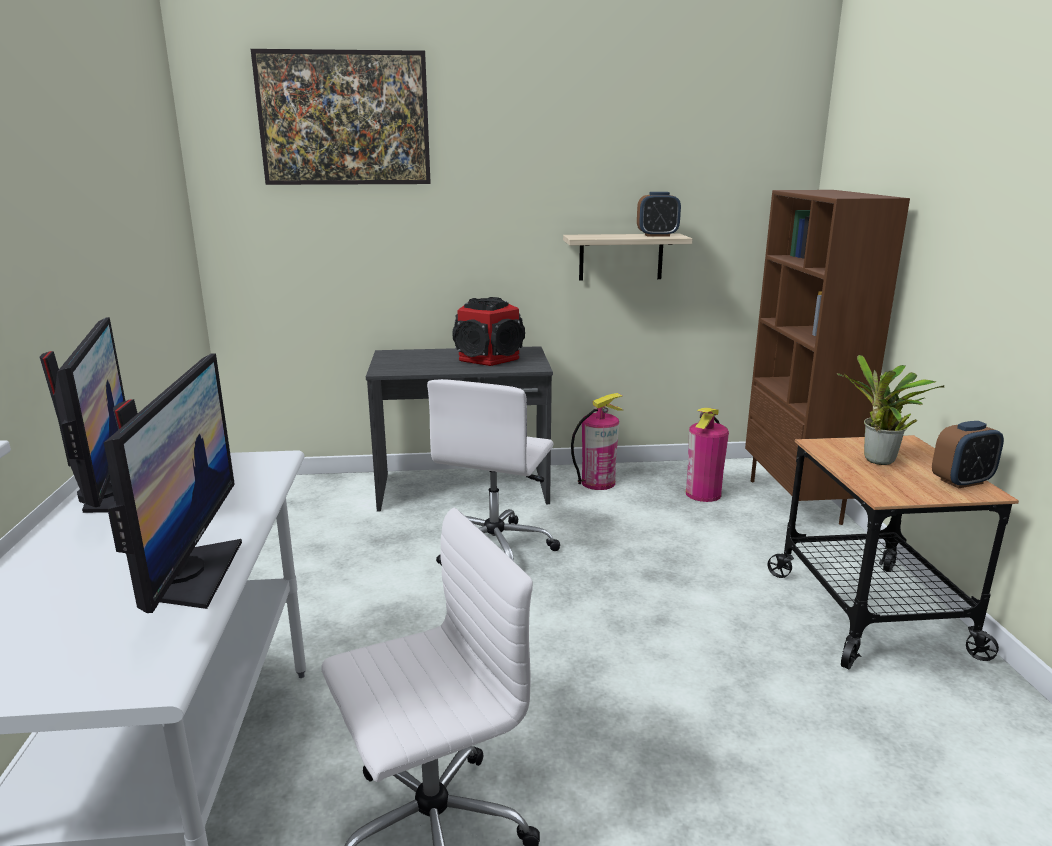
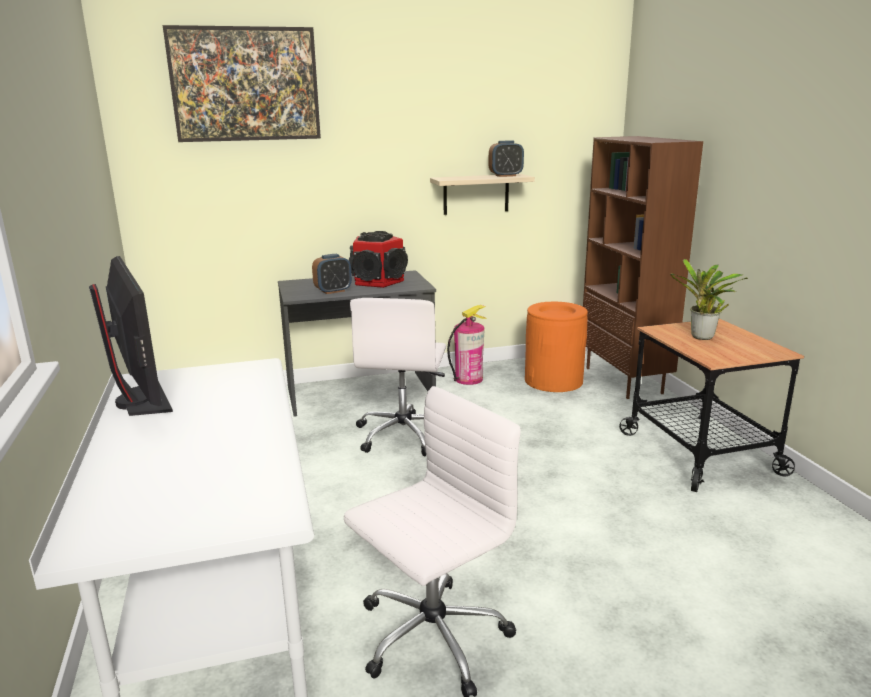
camera: 10 degrees left, 0 degrees up
monitor [104,353,242,613] -> none
fire extinguisher [686,408,729,502] -> orange trash can [525,301,588,392]
alarm clock [932,421,1004,489] -> alarm clock moved to [312,254,352,294]

